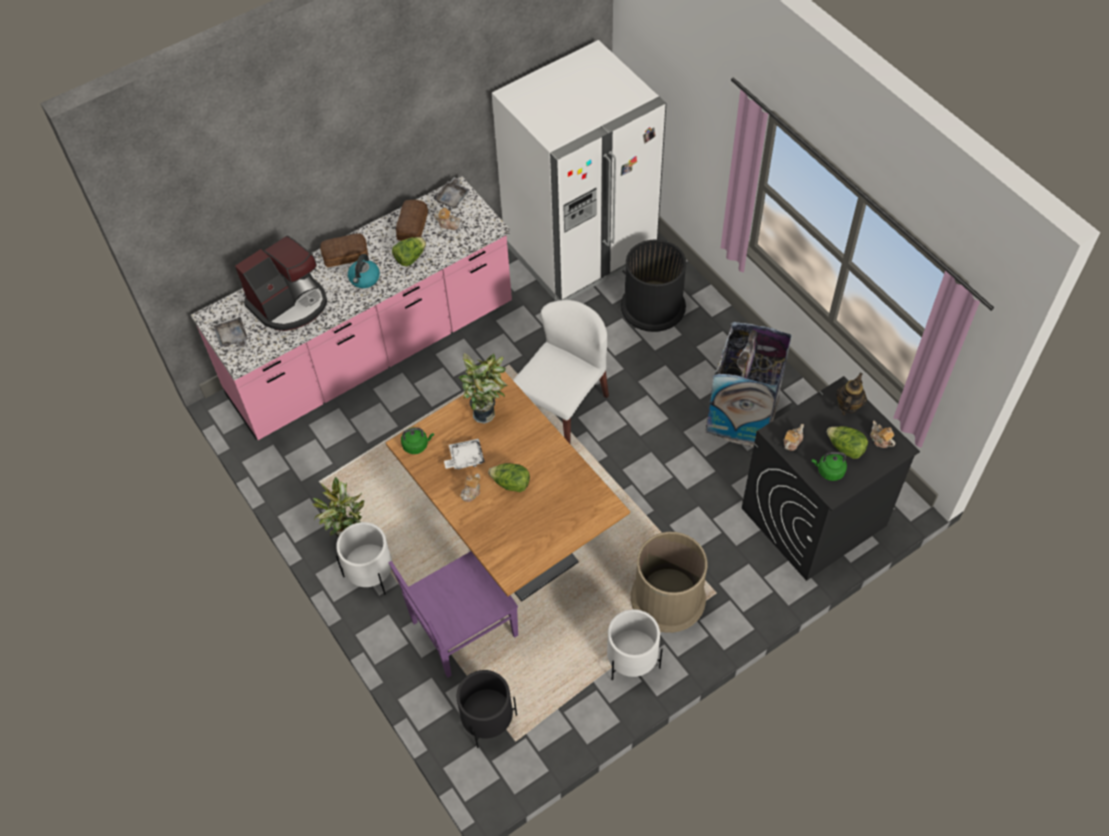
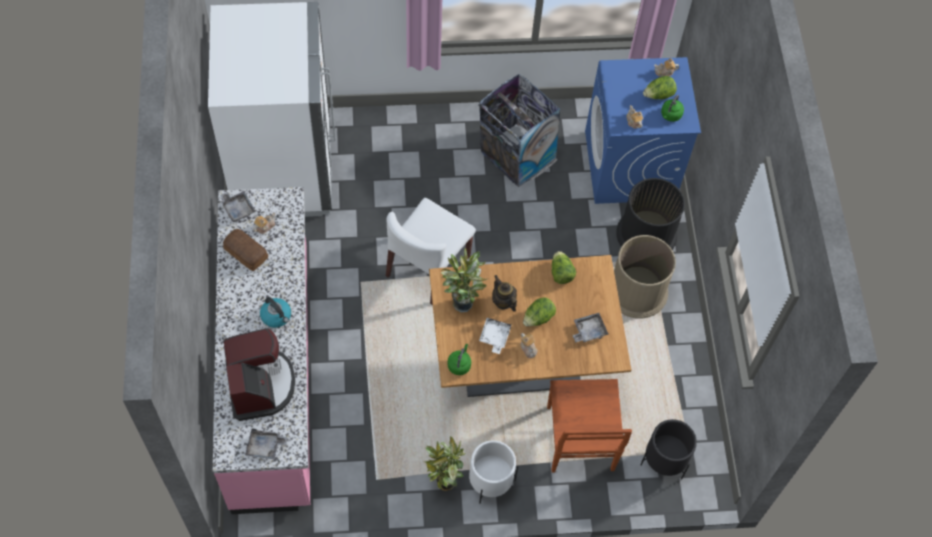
camera: 65 degrees left, 5 degrees up
bread [320,233,368,268] -> none
purple chair [389,551,518,678] -> brown chair [547,379,632,473]
lettuce [392,237,426,266] -> lettuce moved to [552,251,576,284]
white chair [513,300,609,443] -> white chair turned 120 degrees counterclockwise [386,198,476,305]
white planter [607,609,663,681] -> none
black trash can [621,239,686,332] -> black trash can moved to [616,178,685,250]
black washing machine [742,376,920,581] -> blue washing machine [585,57,701,204]
teapot [836,373,867,415] -> teapot moved to [492,275,517,312]
none -> grey tray [573,313,608,342]

